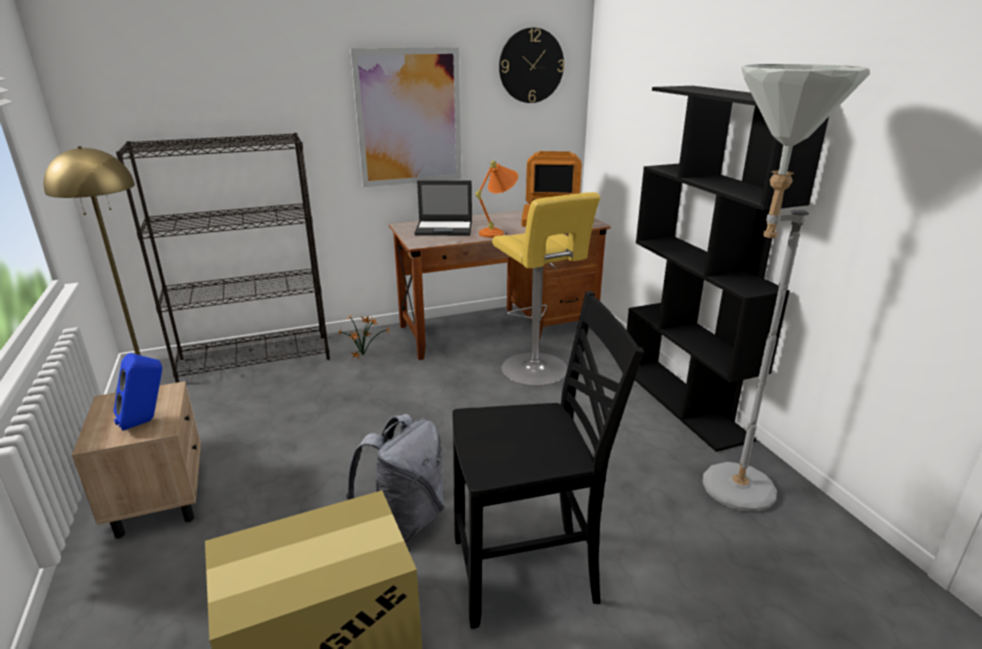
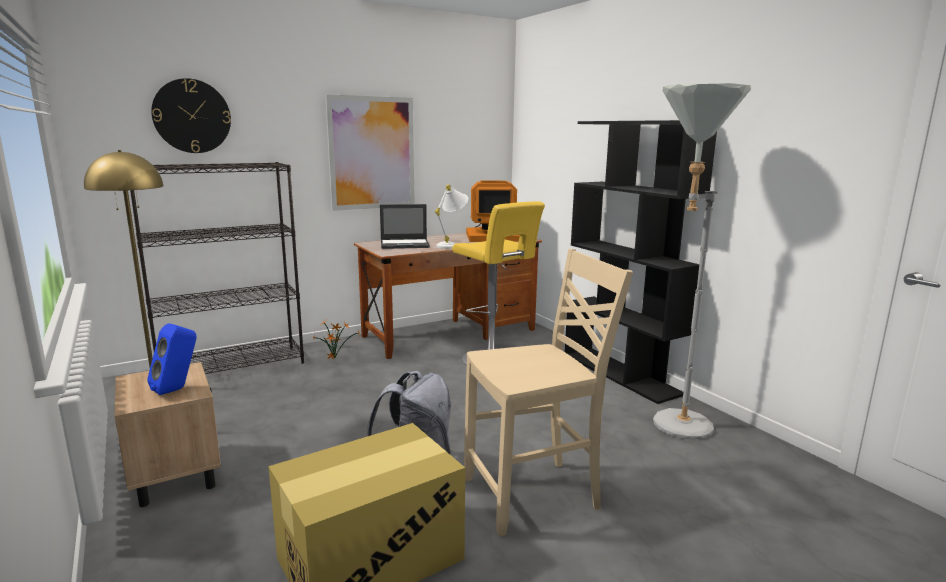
camera: 10 degrees left, 10 degrees down
black chair [453,291,644,629] -> beige chair [464,249,633,537]
orange table lamp [475,161,518,238] -> white table lamp [435,185,468,249]
wall clock [499,28,564,103] -> wall clock moved to [151,78,231,153]

